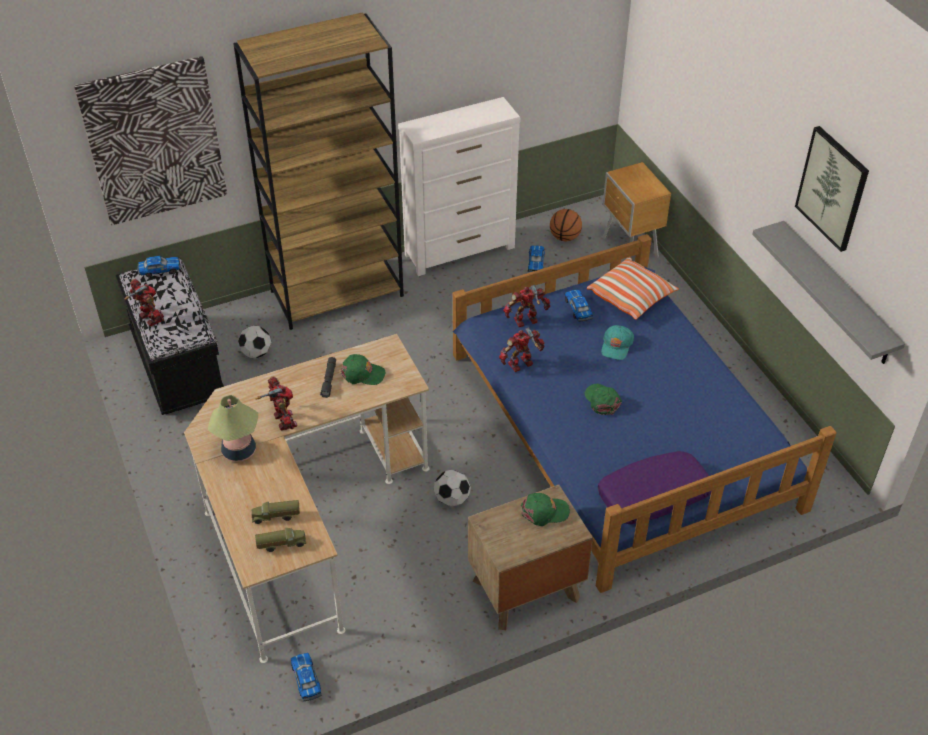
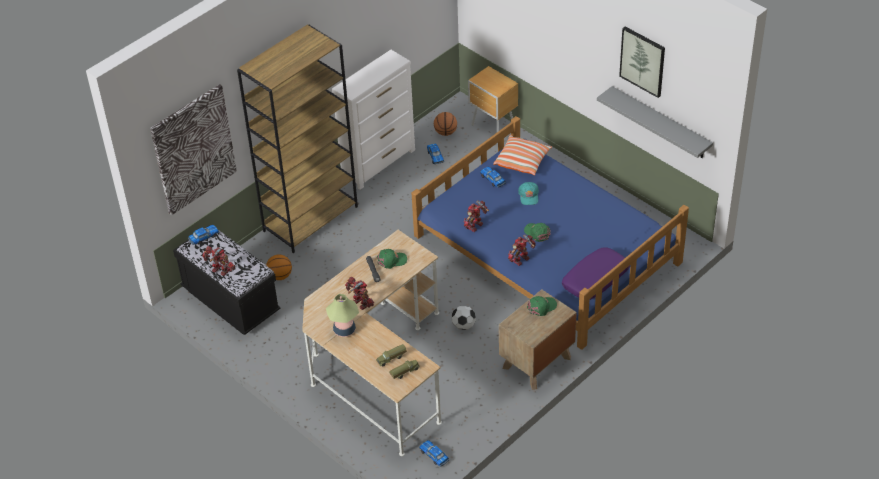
camera: 20 degrees left, 0 degrees up
football [238,325,271,359] -> basketball [266,254,292,280]
toy robot [503,285,550,327] -> toy robot moved to [508,234,536,266]

